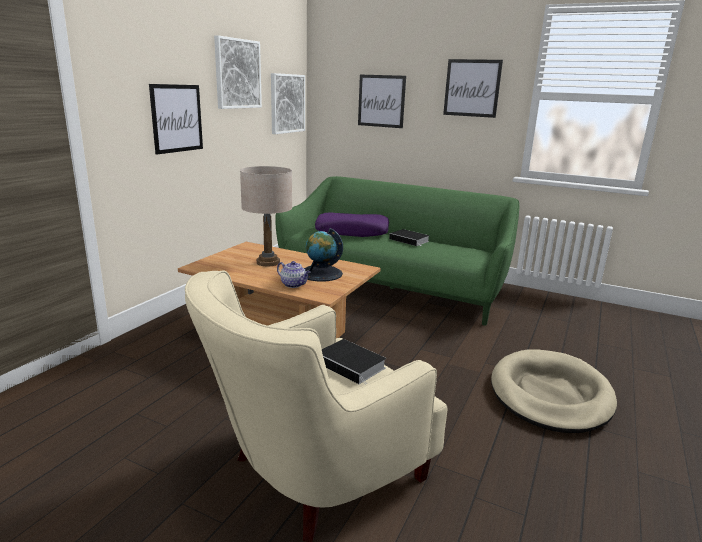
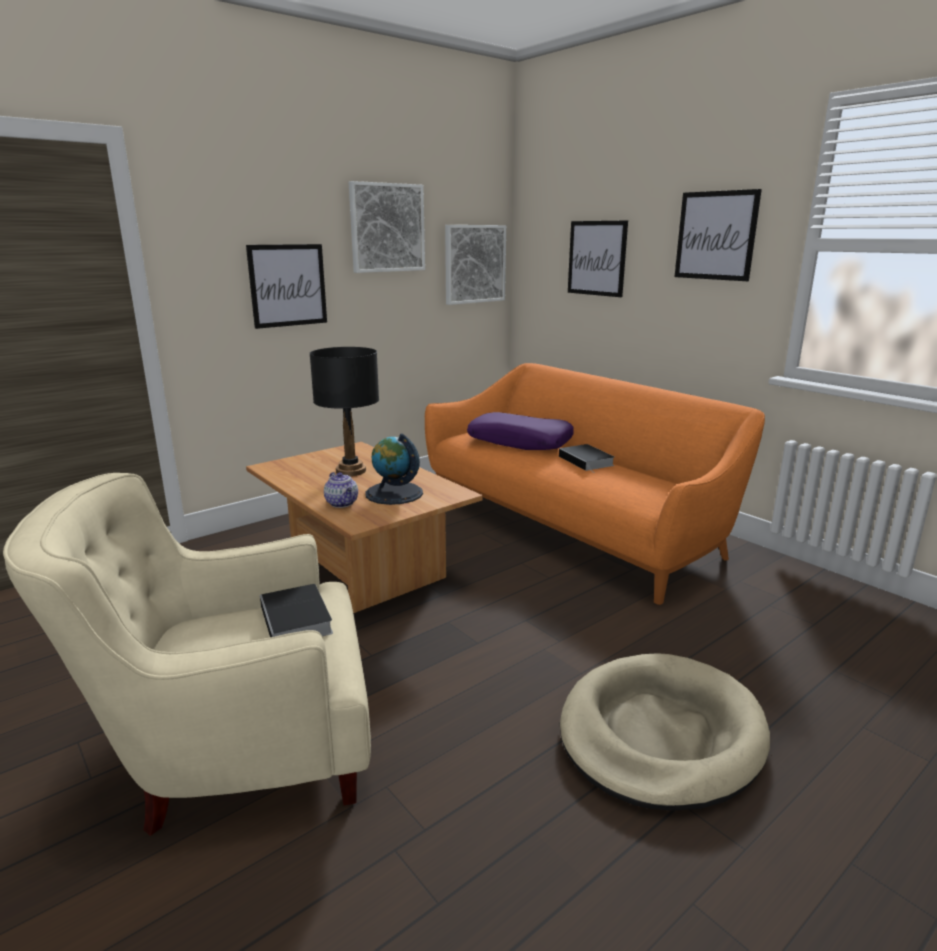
camera: 25 degrees right, 0 degrees up
beige table lamp [240,166,292,266] -> black table lamp [309,347,379,476]
green sofa [275,176,520,326] -> orange sofa [425,363,765,605]

